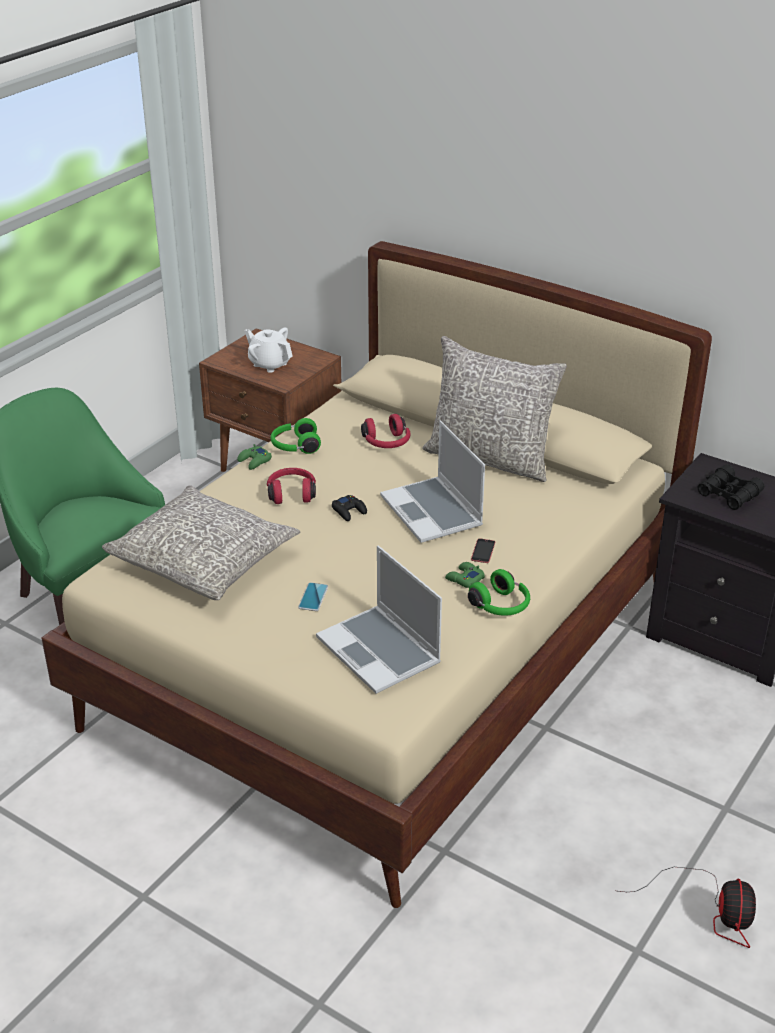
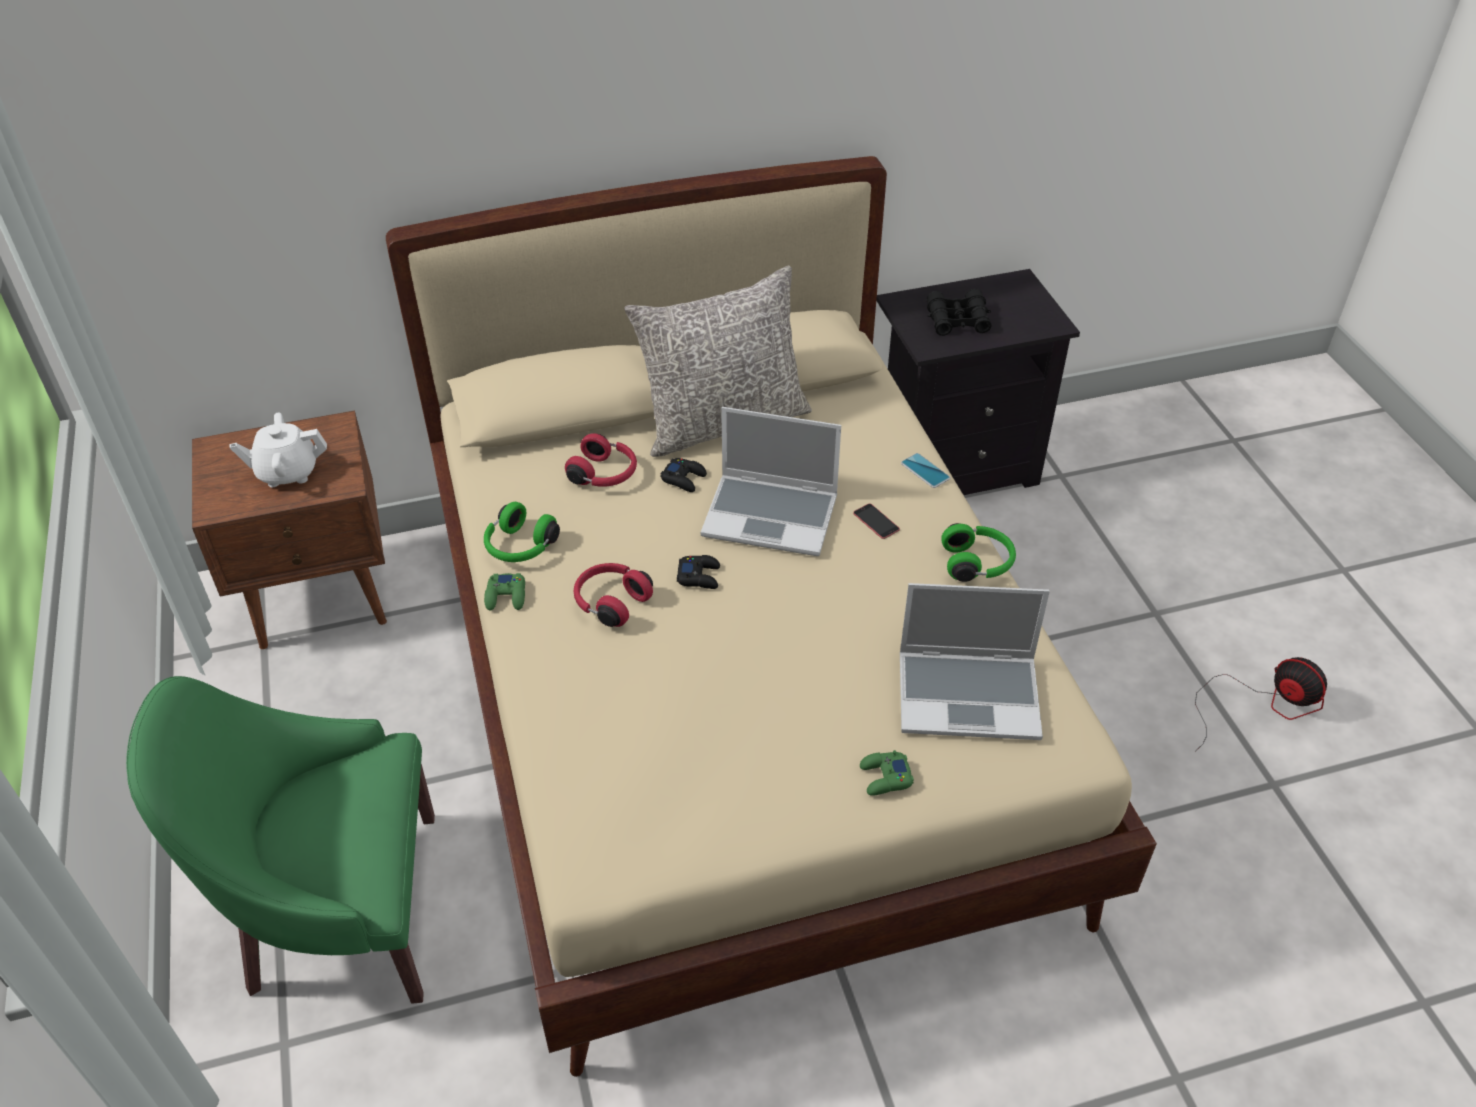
camera: 50 degrees left, 10 degrees up
grey pillow [102,485,300,600] -> none
phone [298,582,328,611] -> phone moved to [901,453,950,488]
green game controller [445,562,485,588] -> green game controller moved to [860,750,914,796]
none -> black game controller [661,458,707,492]

